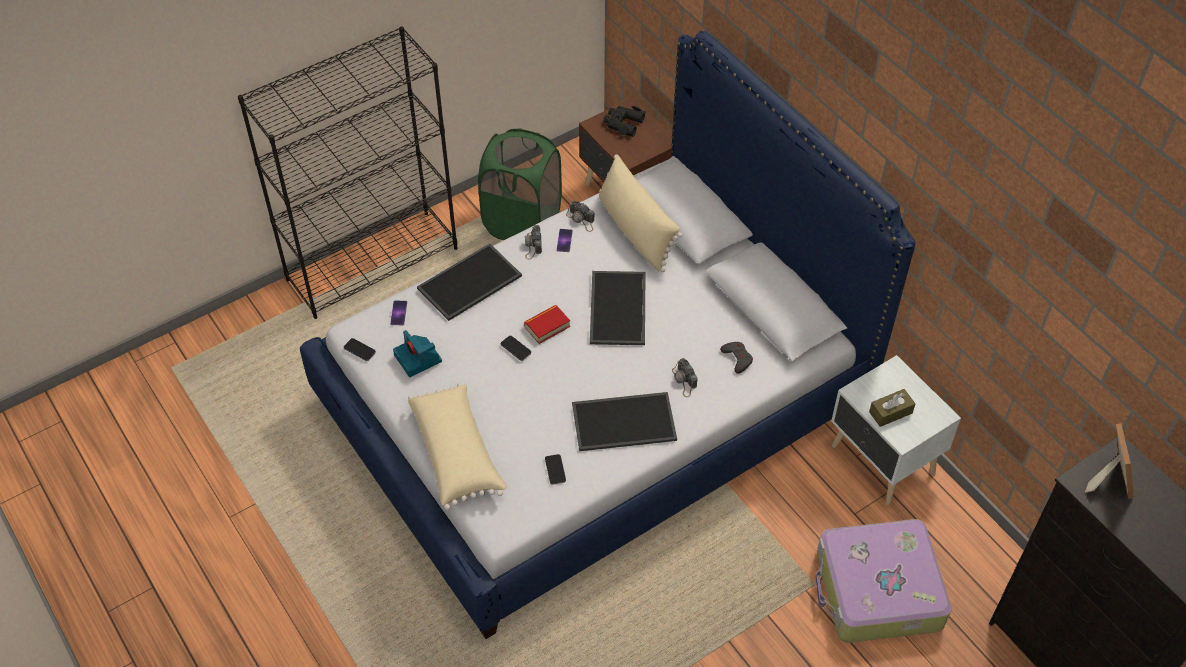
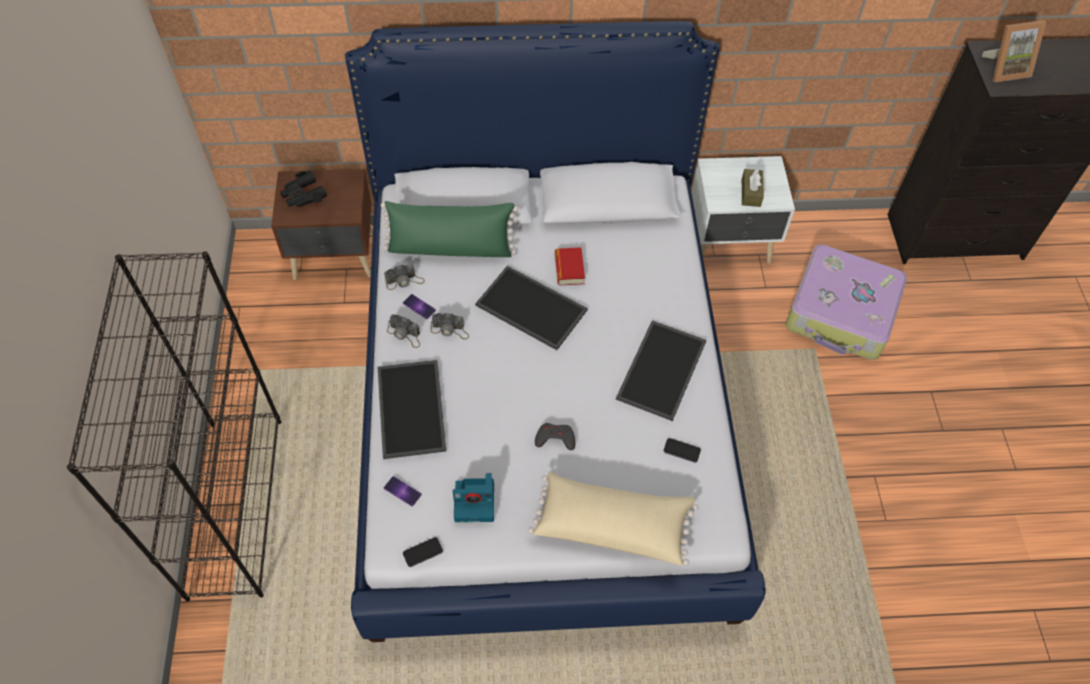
camera: 60 degrees left, 5 degrees up
green laundry basket [478,128,562,240] -> none
phone [501,336,531,361] -> none
book [524,305,570,344] -> book moved to [555,247,585,285]
beige pillow [599,154,683,272] -> green pillow [381,201,518,257]
camera [672,358,697,397] -> camera moved to [431,313,469,340]
grey game controller [720,342,753,374] -> grey game controller moved to [535,423,575,450]
picture frame [1085,423,1134,499] -> picture frame turned 135 degrees clockwise [982,20,1046,82]

